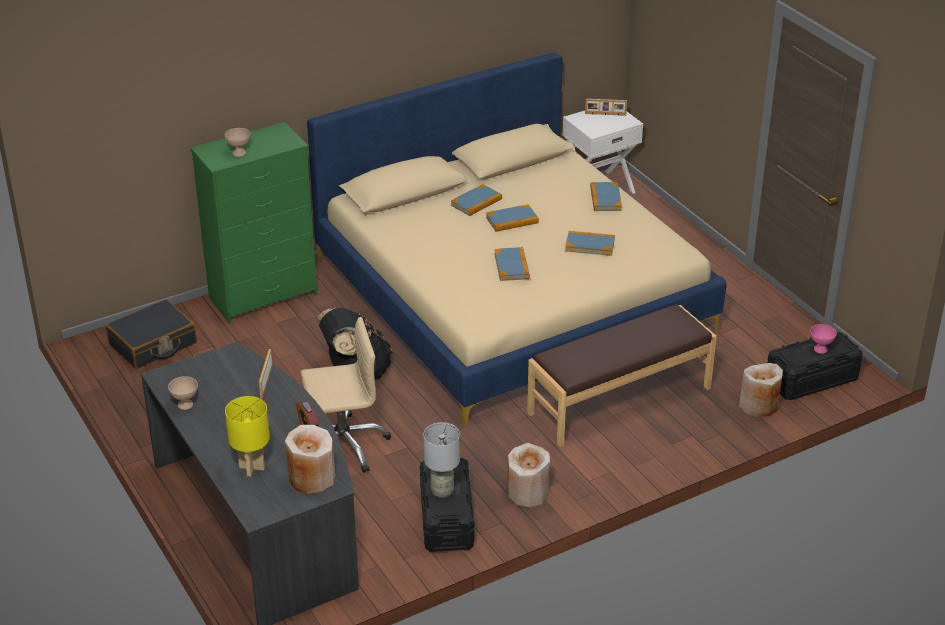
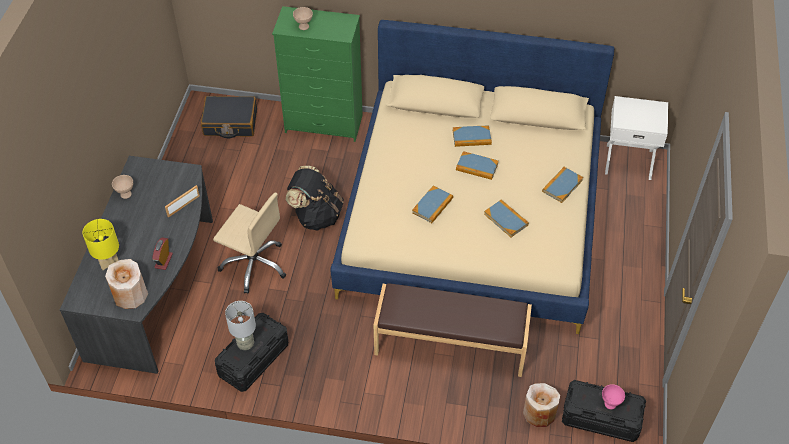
camera: 40 degrees right, 15 degrees up
beige vase [507,443,550,507] -> none
picture frame [585,99,627,116] -> none

